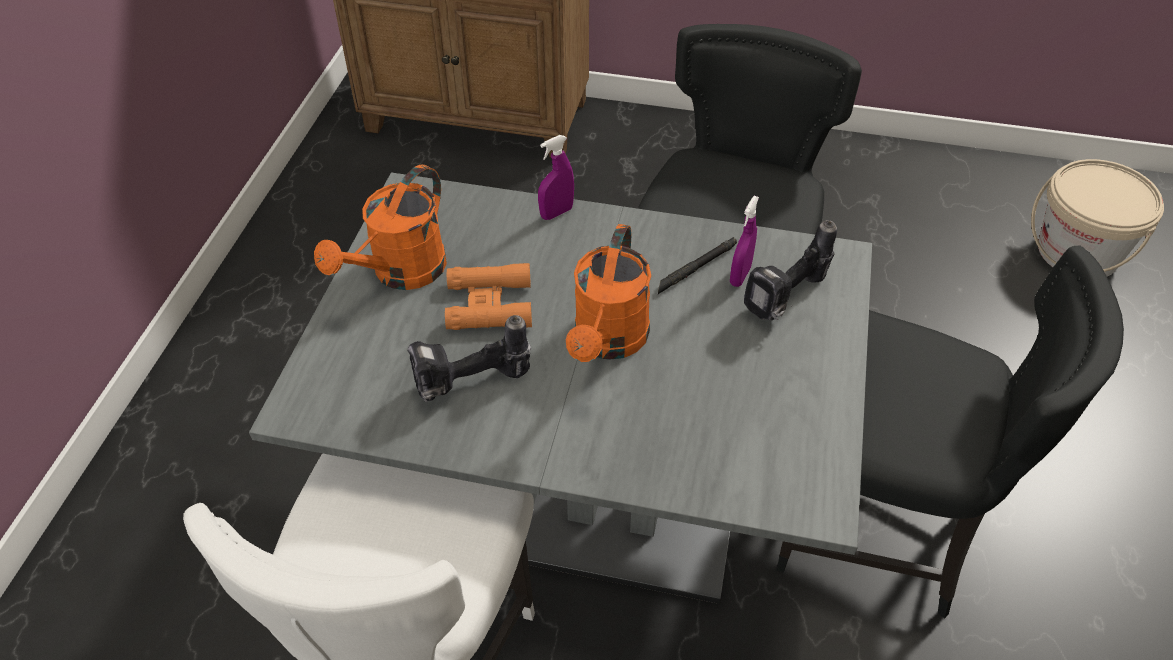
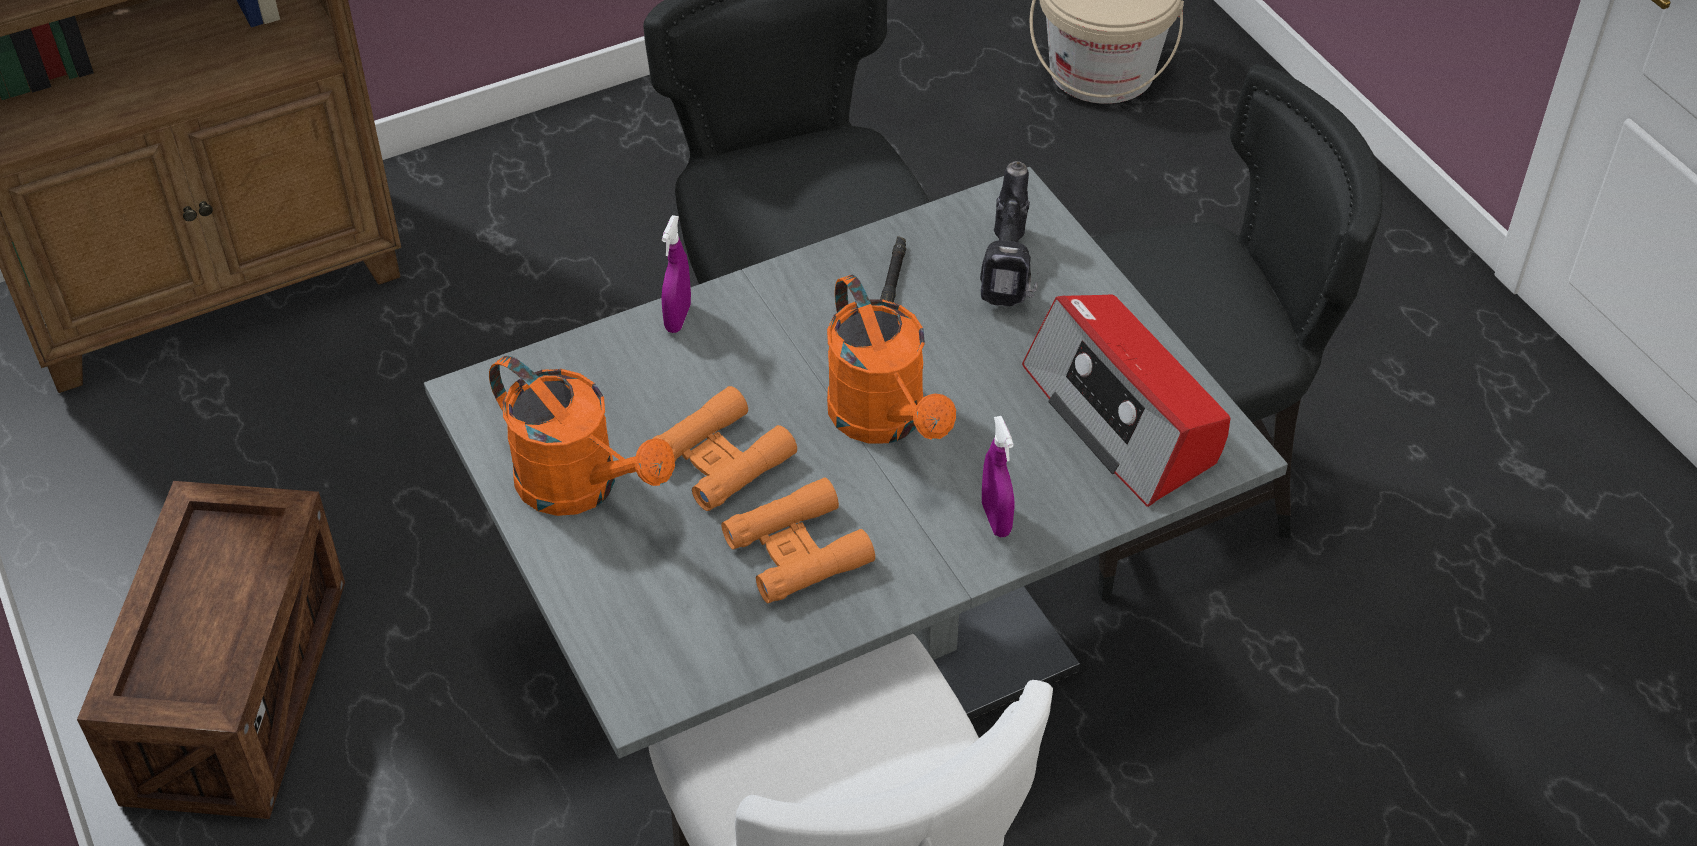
camera: 40 degrees left, 0 degrees up
orange watering can [314,165,447,290] -> orange watering can turned 45 degrees counterclockwise [489,356,675,516]
power drill [407,315,531,402] -> orange binoculars [721,477,875,603]
purple spray bottle [730,196,759,287] -> purple spray bottle moved to [982,416,1015,537]
none -> crate [77,481,345,819]
none -> radio [1022,294,1231,507]

